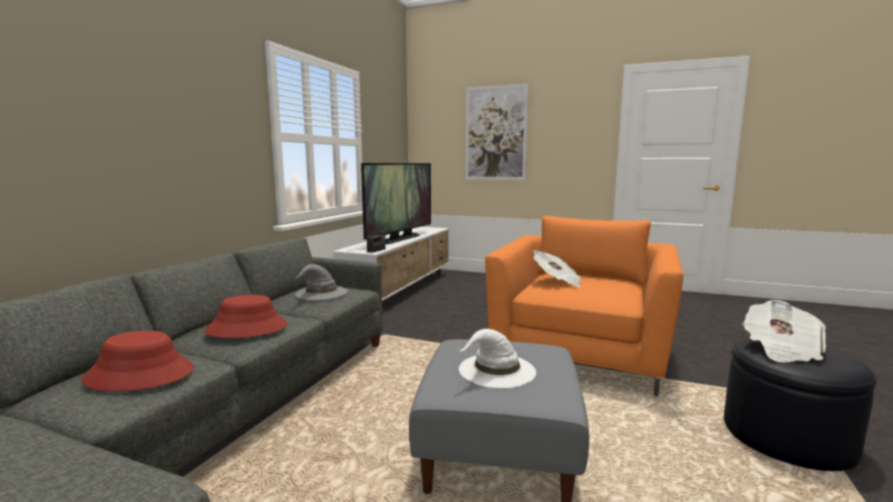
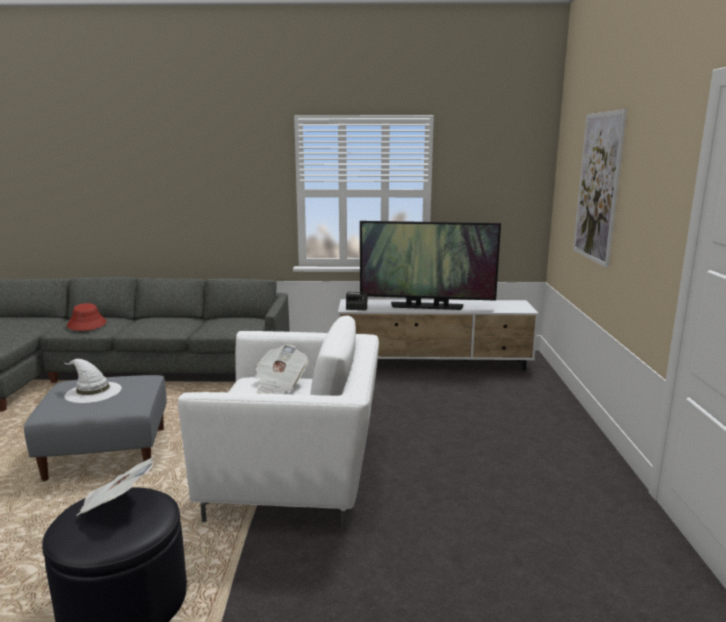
camera: 70 degrees right, 5 degrees up
red hat [204,295,287,338] -> none
grey hat [294,264,348,300] -> none
orange armchair [485,216,683,396] -> white armchair [178,315,379,530]

